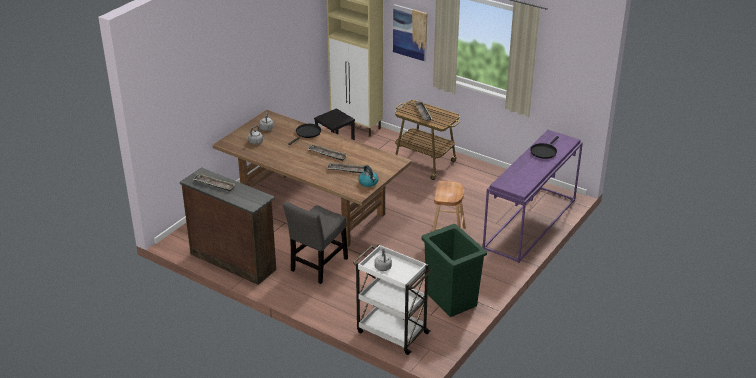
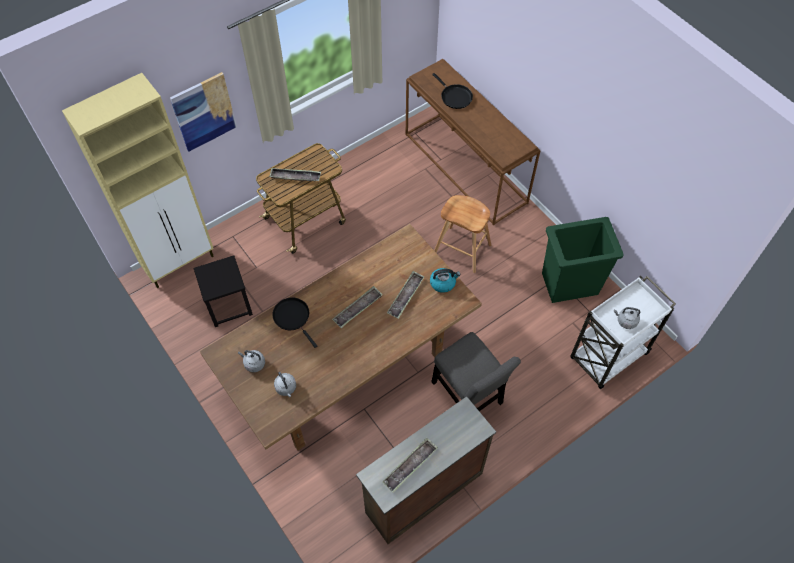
camera: 70 degrees left, 25 degrees up
purple console table [483,130,583,263] -> brown console table [406,59,541,226]

